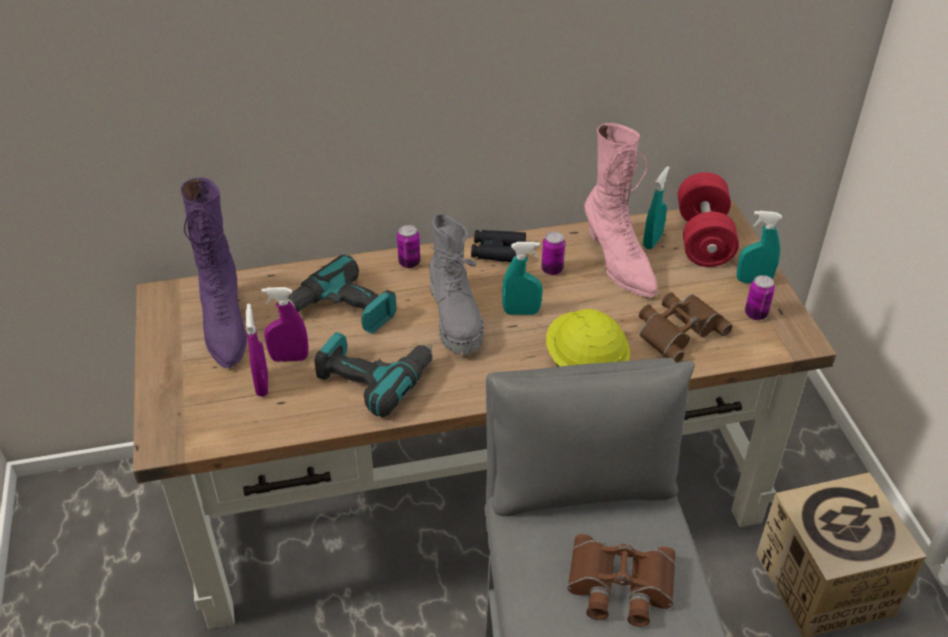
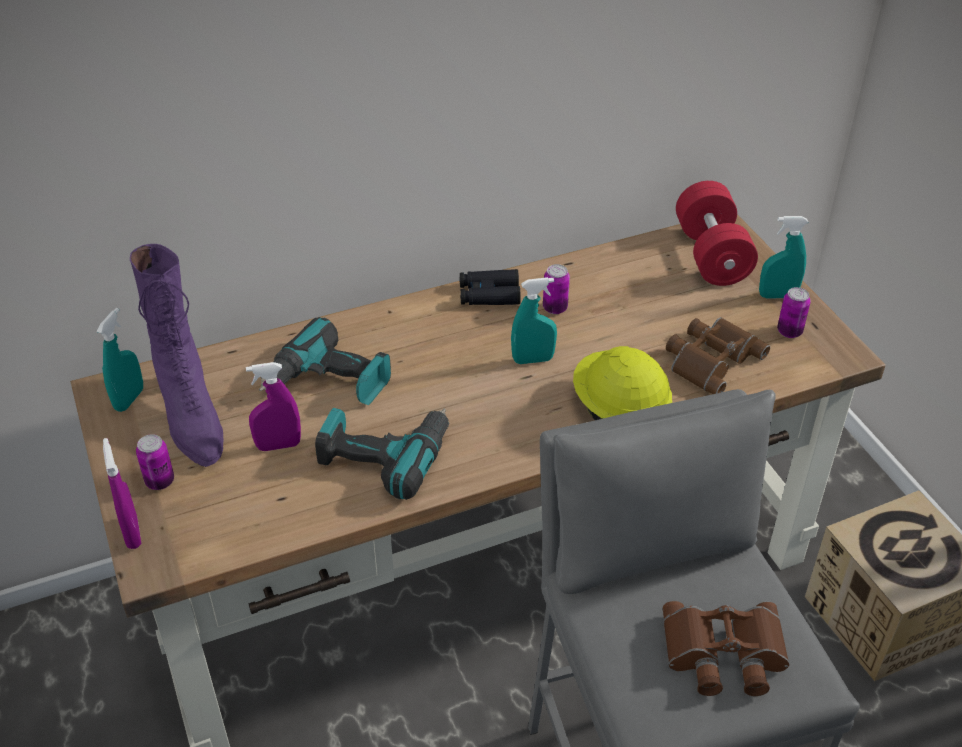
camera: 10 degrees left, 0 degrees up
purple spray bottle [246,304,268,397] -> purple spray bottle moved to [103,438,141,549]
can [397,225,420,268] -> can moved to [136,434,174,490]
grey boot [429,214,484,355] -> none
pink boot [585,123,658,298] -> none
turquoise spray bottle [643,166,670,249] -> turquoise spray bottle moved to [97,308,143,412]

